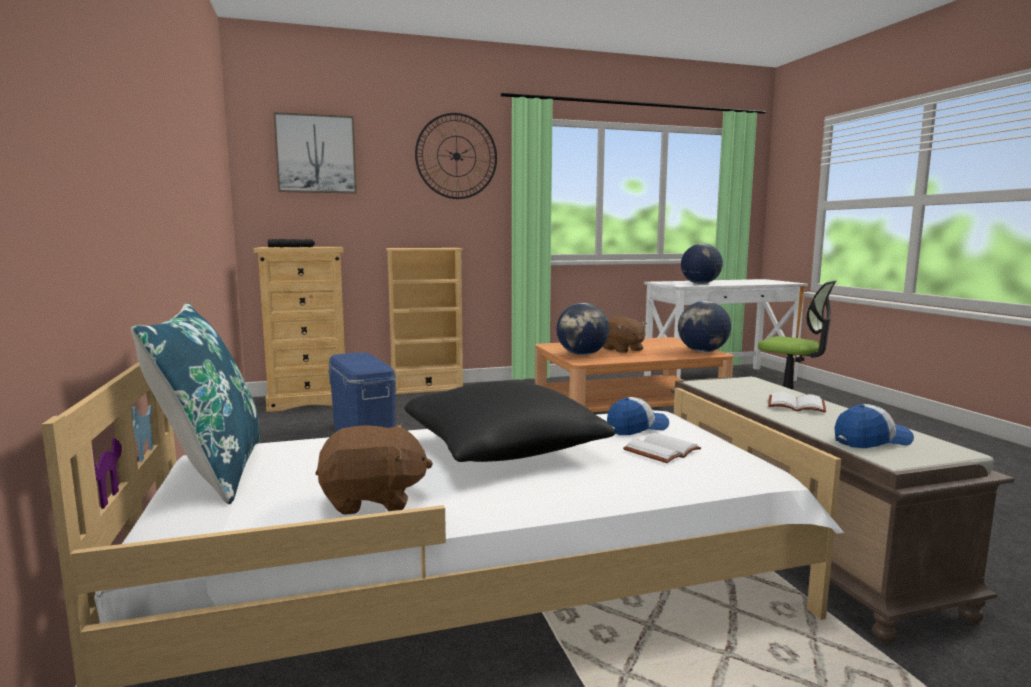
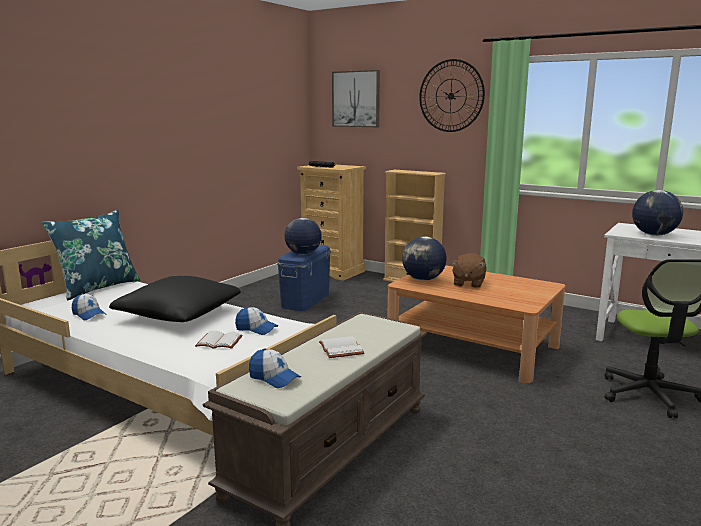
camera: 50 degrees right, 5 degrees up
brown plush toy [316,424,433,515] -> cap [72,293,107,321]
globe [678,301,731,352] -> globe moved to [284,218,322,255]

